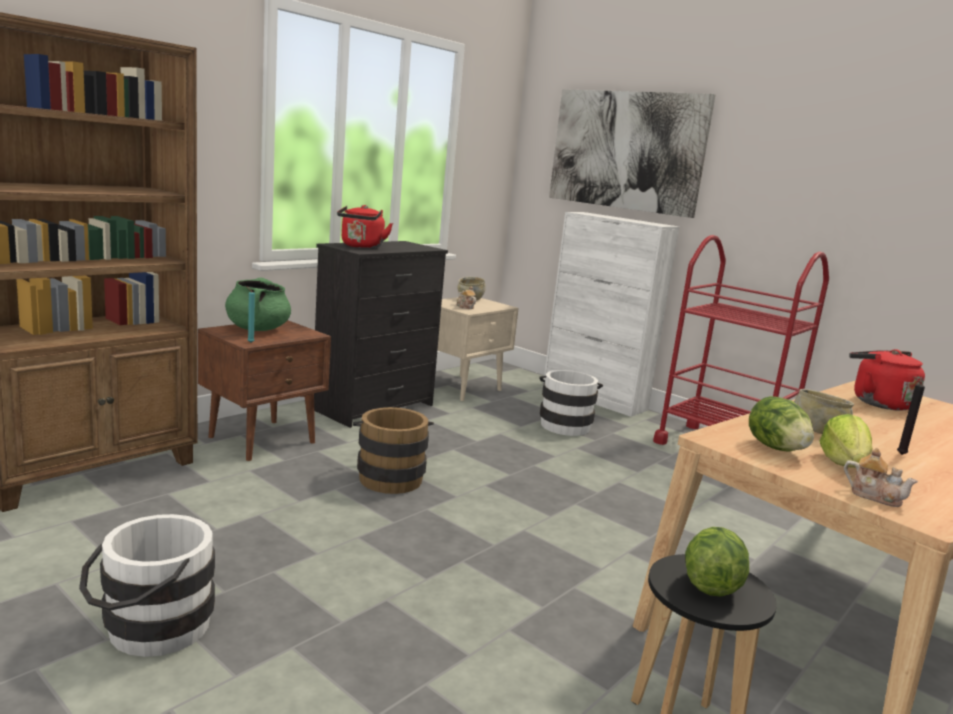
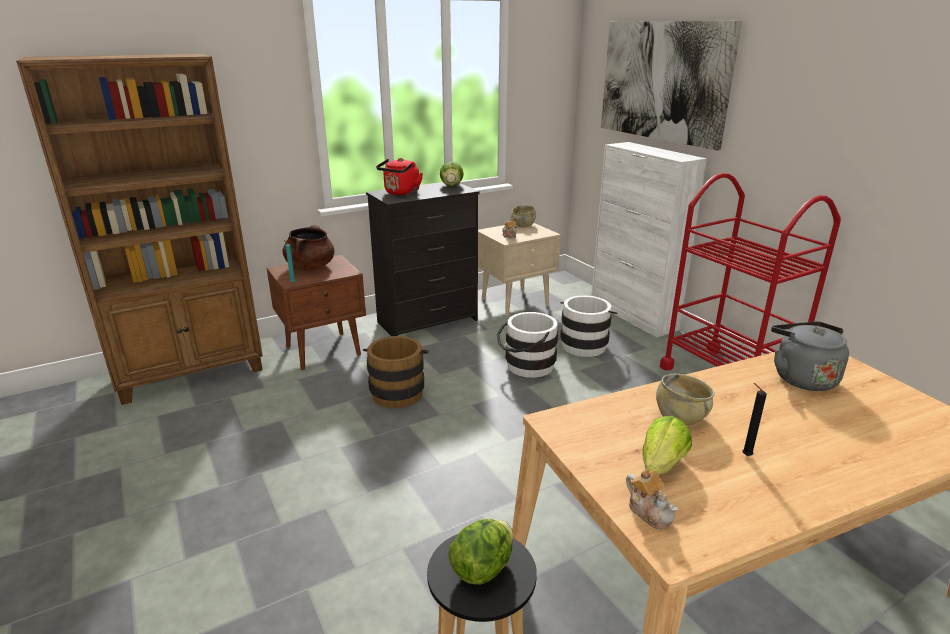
camera: 20 degrees right, 10 degrees up
white bucket [79,514,215,657] -> white bucket moved to [497,312,558,378]
green cooking pot [225,278,291,331] -> brown cooking pot [283,225,334,270]
lettuce [749,396,814,452] -> lettuce moved to [440,161,464,186]
red kettle [849,349,925,411] -> grey kettle [771,321,849,391]

